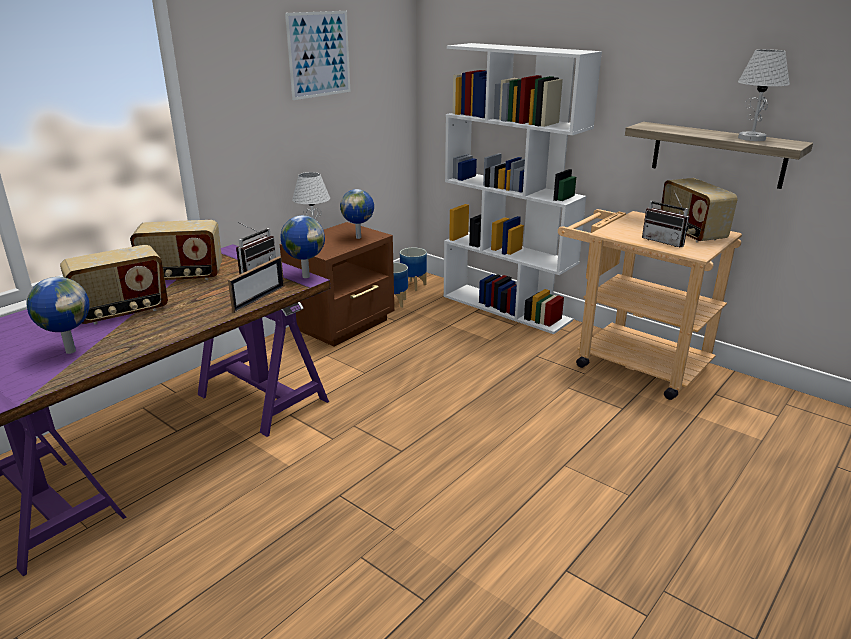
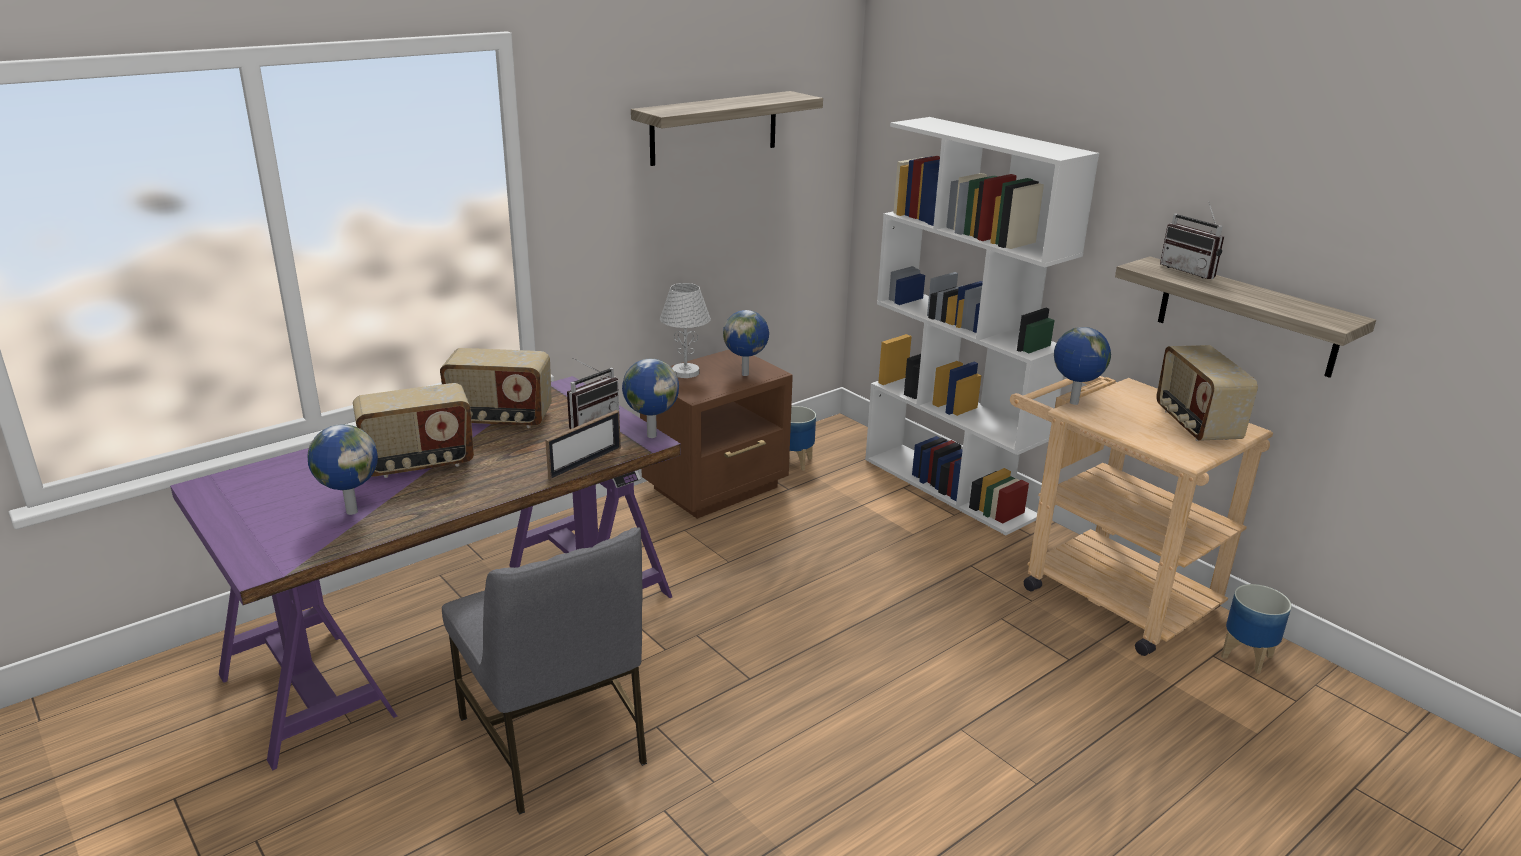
camera: 10 degrees right, 0 degrees up
picture [285,11,350,100] -> shelf [631,91,823,166]
planter [400,247,427,291] -> planter moved to [1221,584,1292,674]
radio [642,191,689,247] -> radio moved to [1160,201,1224,279]
white table lamp [738,49,790,141] -> none
none -> grey chair [442,527,647,815]
none -> globe [1054,327,1111,405]

